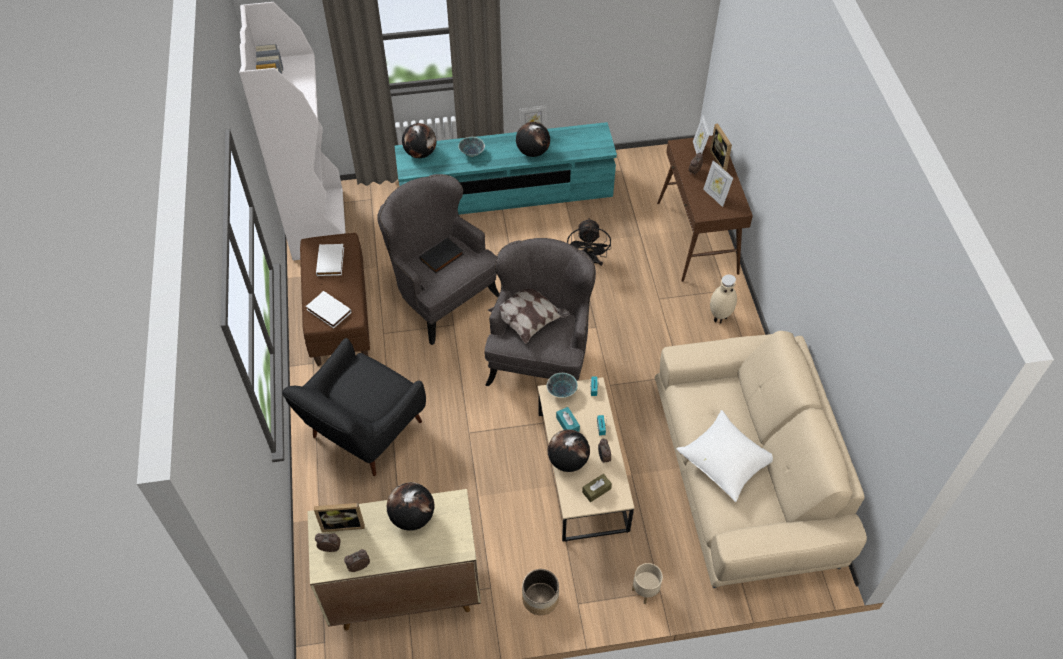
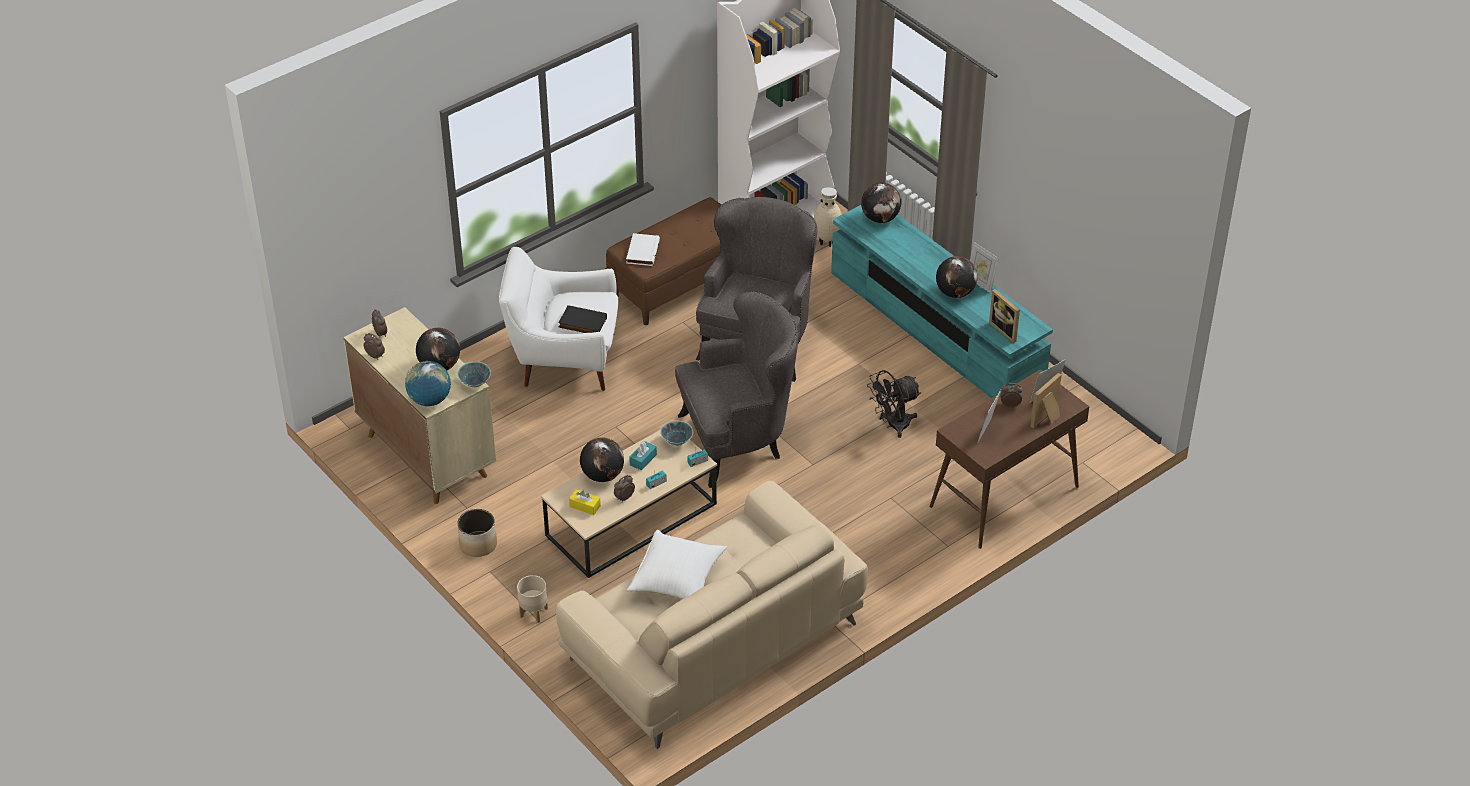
camera: 60 degrees right, 10 degrees down
black armchair [282,338,426,476] -> white armchair [499,247,618,391]
picture frame [314,503,365,532] -> picture frame moved to [989,289,1020,343]
white book [316,244,344,276] -> none
black book [419,237,464,274] -> black book moved to [558,305,607,333]
bowl [458,137,485,157] -> bowl moved to [457,361,491,387]
pillow [488,289,569,344] -> none
brown tissue box [582,474,612,502] -> yellow tissue box [569,489,601,515]
beige vase [710,274,737,324] -> beige vase moved to [814,187,842,247]
none -> globe [405,361,451,406]

